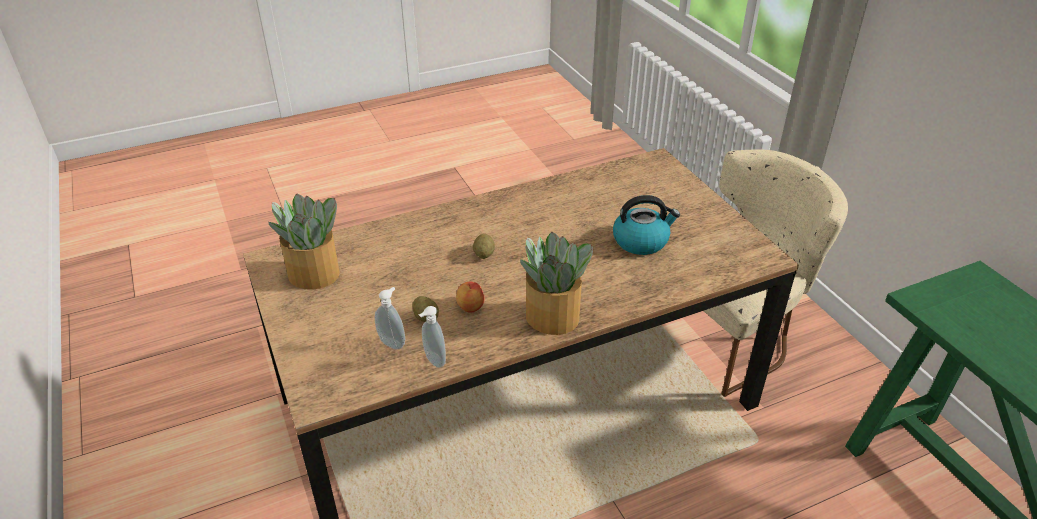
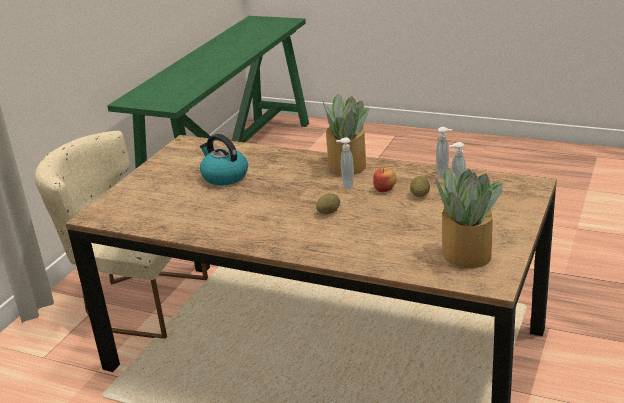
camera: 130 degrees left, 10 degrees down
none -> soap dispenser [336,137,354,190]

